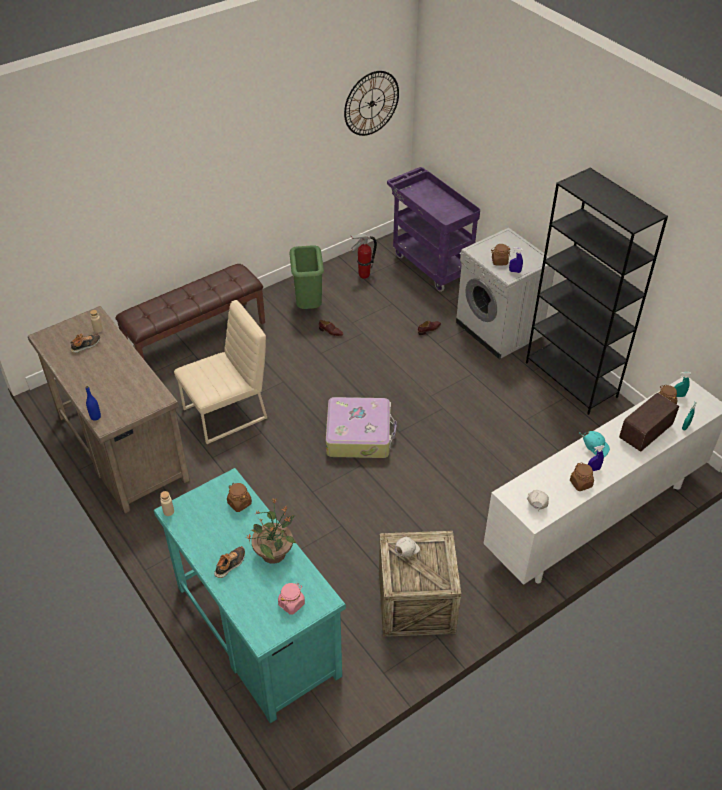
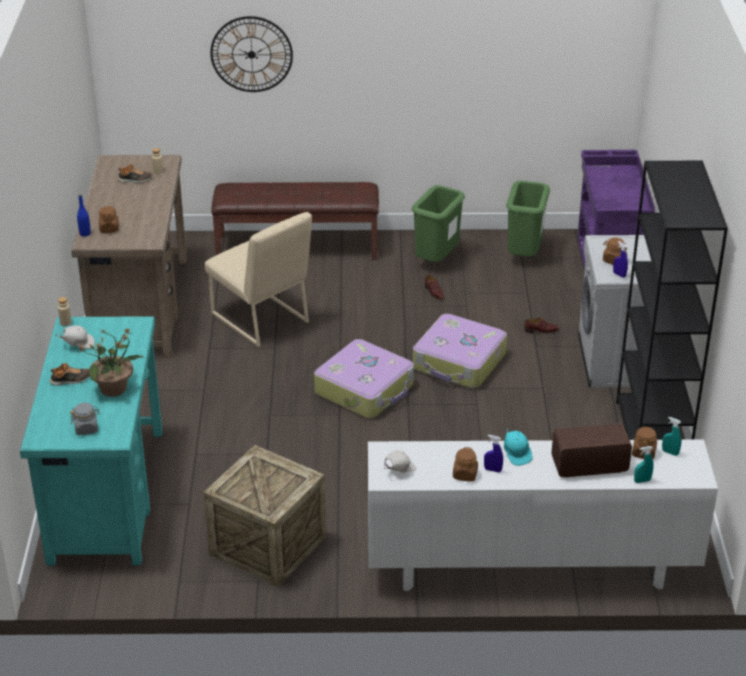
camera: 35 degrees right, 10 degrees down
beige chair [174,300,267,444] -> beige chair turned 45 degrees clockwise [205,212,312,347]
brown jar [227,483,252,512] -> brown jar moved to [99,206,119,233]
pink jar [278,583,305,615] -> grey jar [70,403,100,435]
wall clock [344,71,399,136] -> wall clock moved to [210,16,293,92]
fire extinguisher [351,234,377,279] -> green trash can [506,181,550,256]
white cap [395,537,420,557] -> white cap moved to [55,326,95,349]
none -> suitcase [413,314,507,388]

